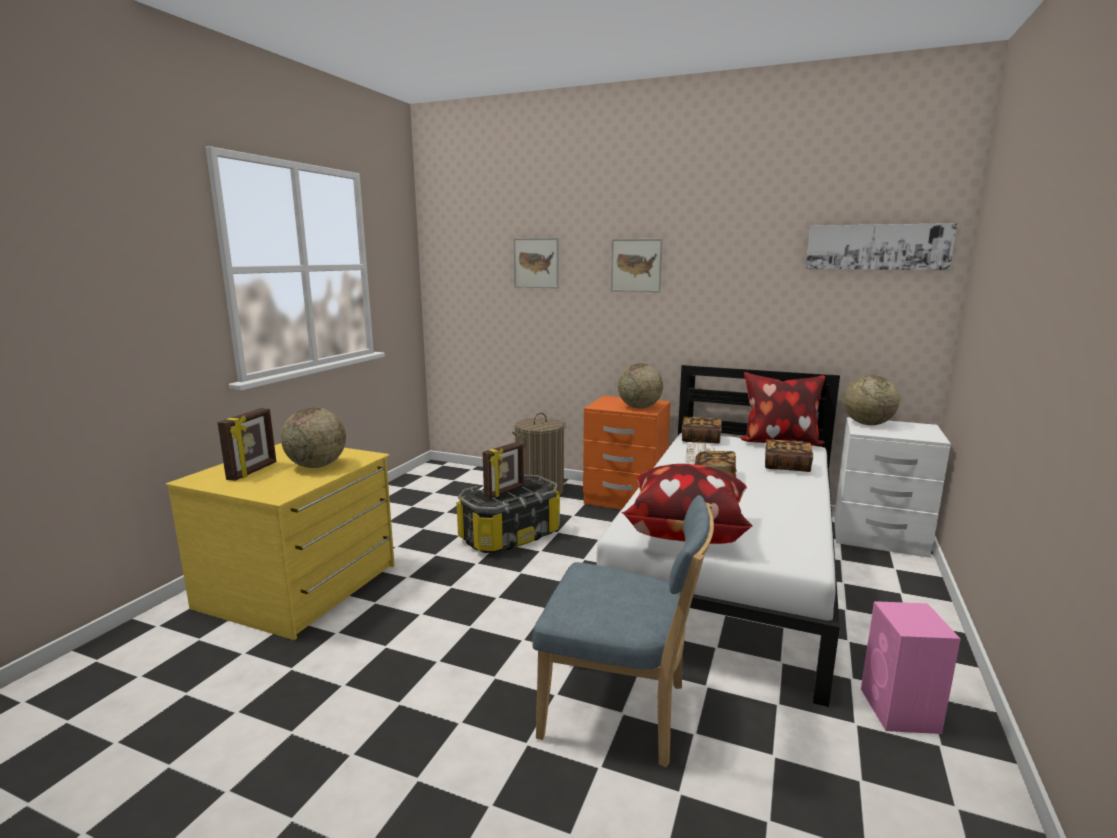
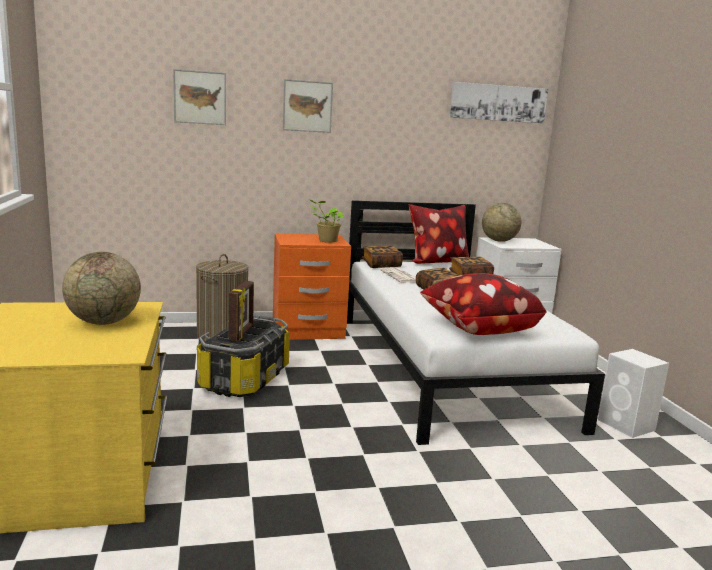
camera: 35 degrees left, 0 degrees up
picture frame [218,408,276,481] -> none
blue chair [533,495,714,768] -> none
globe [618,363,663,409] -> potted plant [309,199,344,243]
pink speaker [861,601,961,734] -> white speaker [598,349,669,438]

